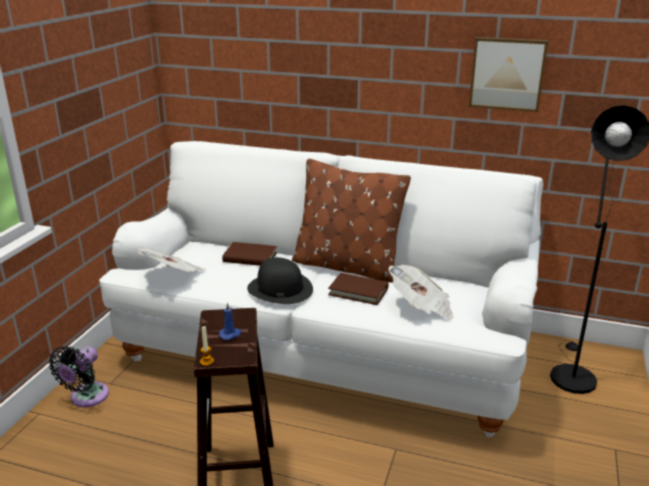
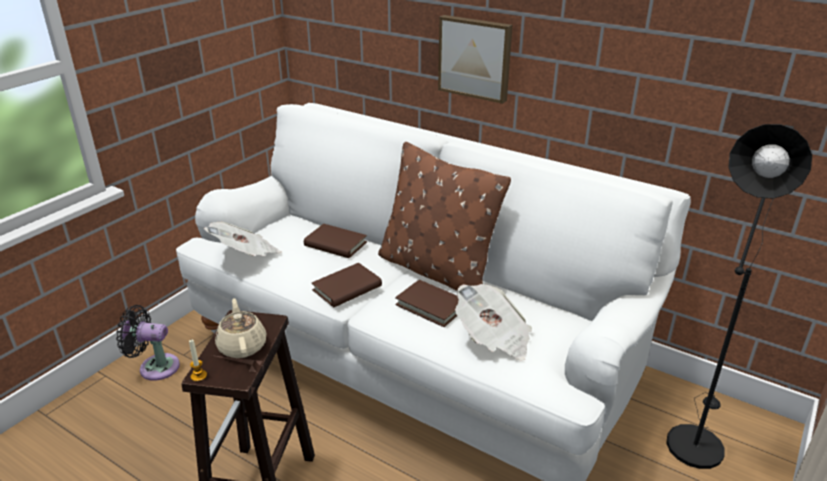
camera: 15 degrees right, 5 degrees up
black fan [49,346,109,407] -> black fan turned 60 degrees clockwise [116,305,180,381]
blue candle [219,302,242,340] -> beige teapot [215,298,266,358]
black hat [247,257,313,304] -> brown book [312,263,382,307]
picture [469,37,548,112] -> picture moved to [438,15,512,104]

